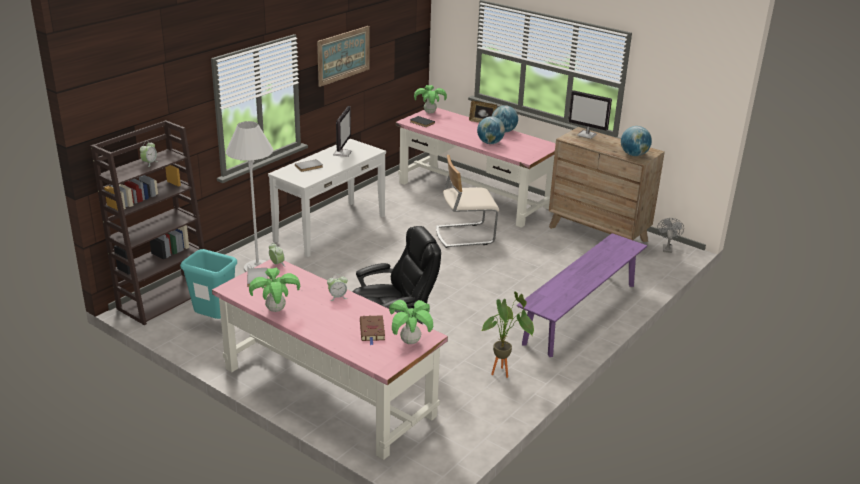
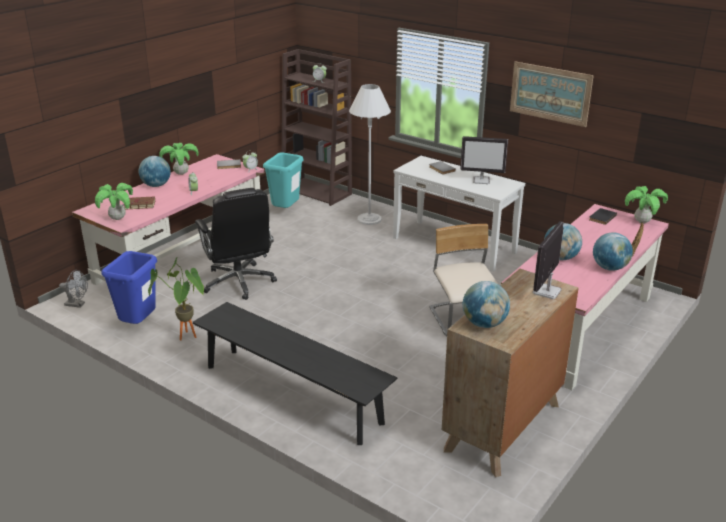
camera: 90 degrees right, 0 degrees up
purple bench [517,233,647,357] -> black bench [193,302,397,445]
grey fan [657,218,684,253] -> grey fan moved to [59,270,88,308]
none -> blue trash can [101,251,157,324]
none -> globe [139,156,171,187]

